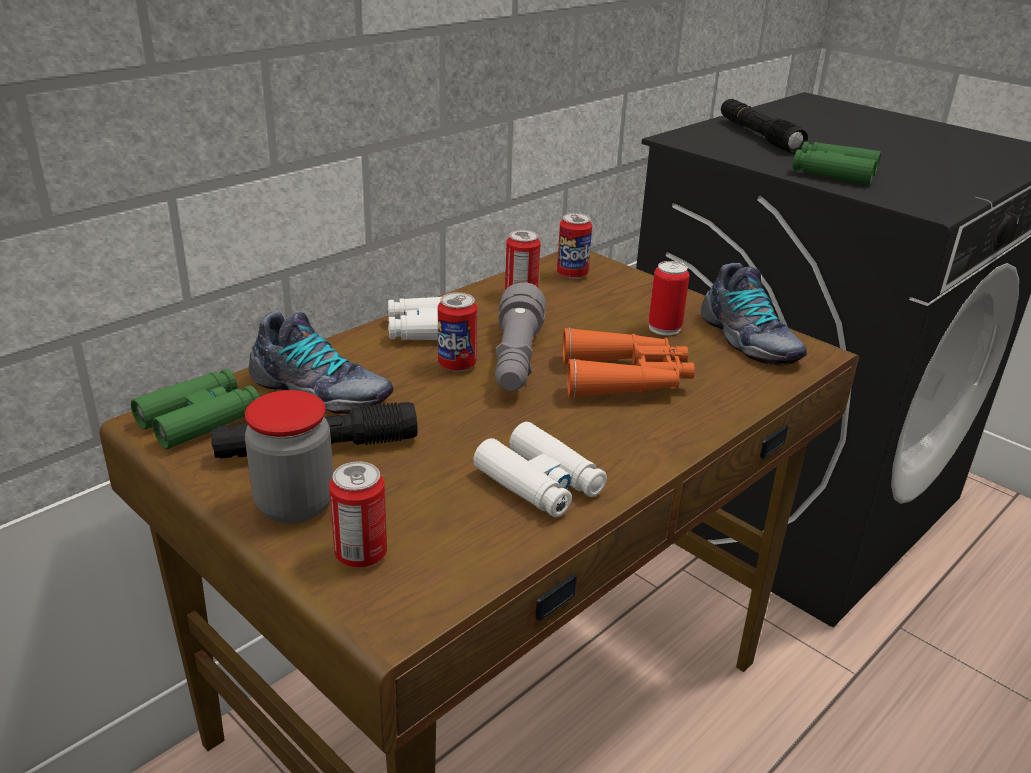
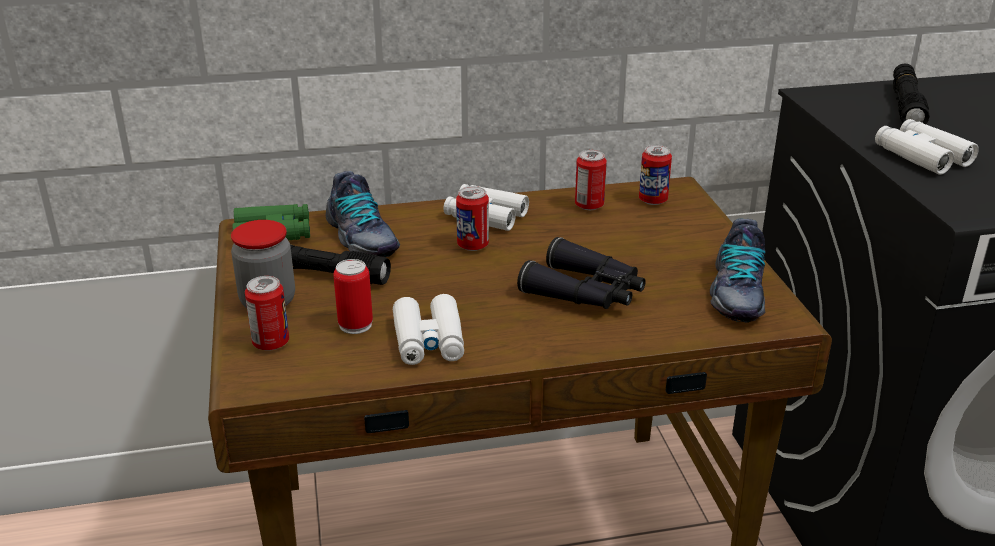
camera: 35 degrees right, 0 degrees up
grey flashlight [495,282,546,391] -> none
orange binoculars [563,327,695,398] -> black binoculars [517,237,646,309]
can [648,261,689,336] -> can moved to [333,259,373,334]
green binoculars [792,141,881,185] -> white binoculars [875,119,979,175]

